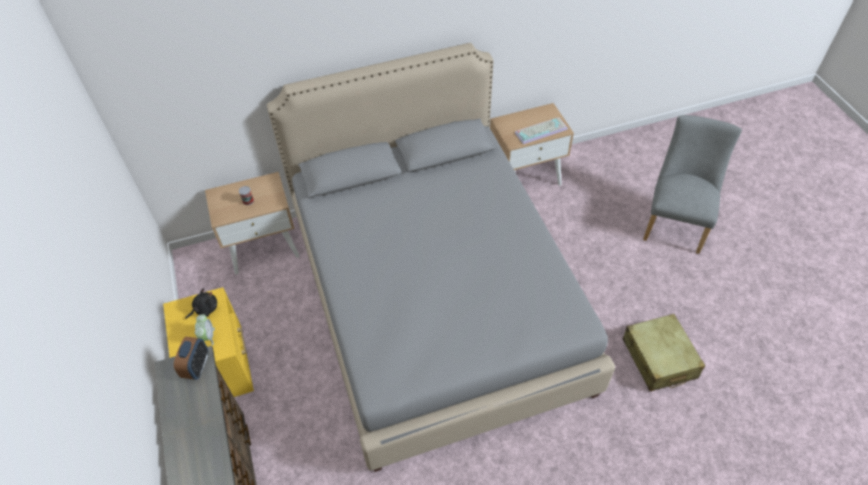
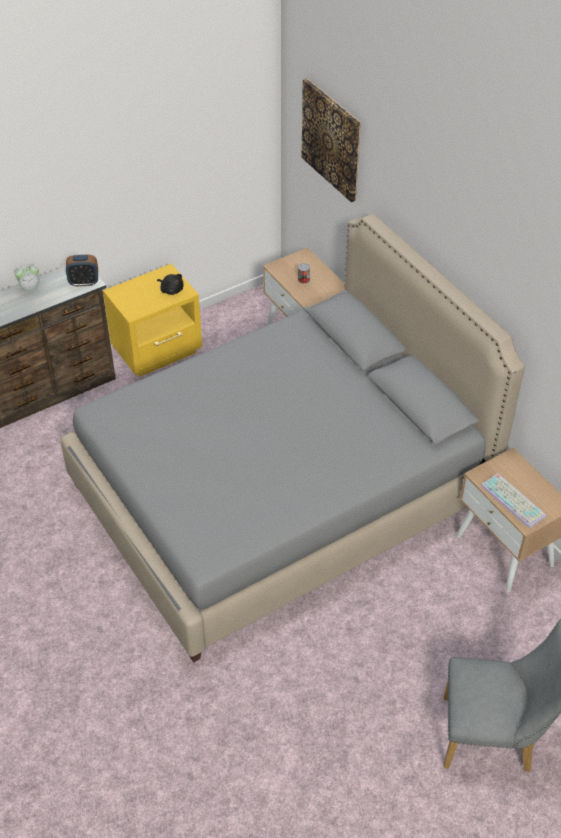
camera: 75 degrees right, 5 degrees down
alarm clock [195,314,215,345] -> alarm clock moved to [15,264,42,294]
beige suitcase [623,314,705,391] -> none
none -> picture [302,78,360,202]

